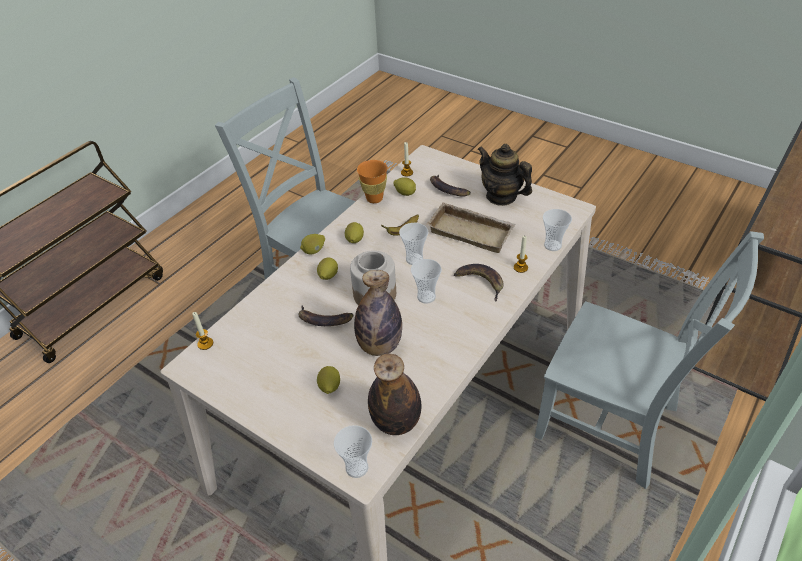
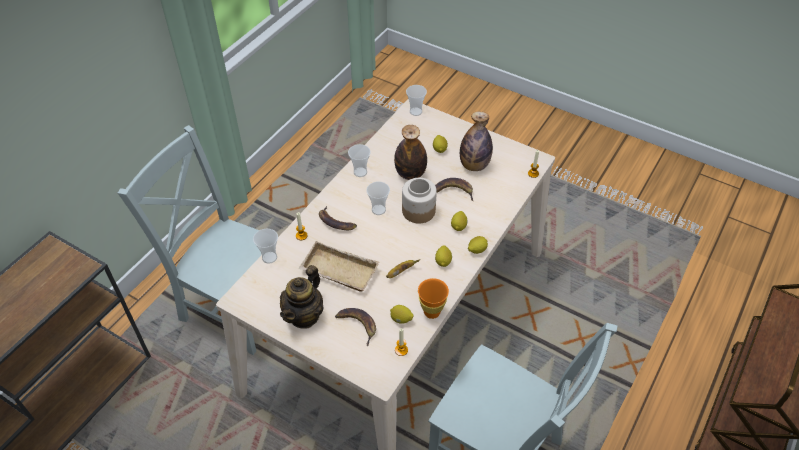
camera: 175 degrees right, 5 degrees up
bottle [368,354,421,435] -> bottle moved to [460,111,493,171]
cup [399,223,428,265] -> cup moved to [348,144,371,177]
teapot [478,144,532,206] -> teapot turned 75 degrees clockwise [280,265,324,329]

